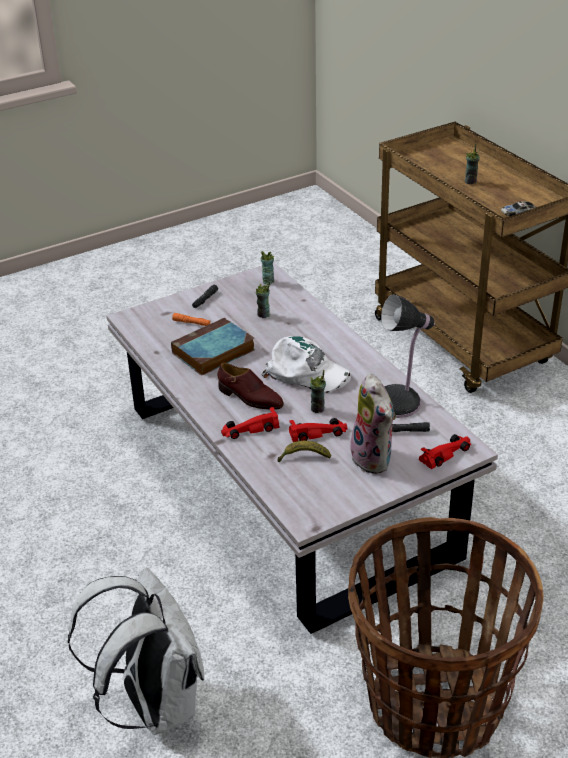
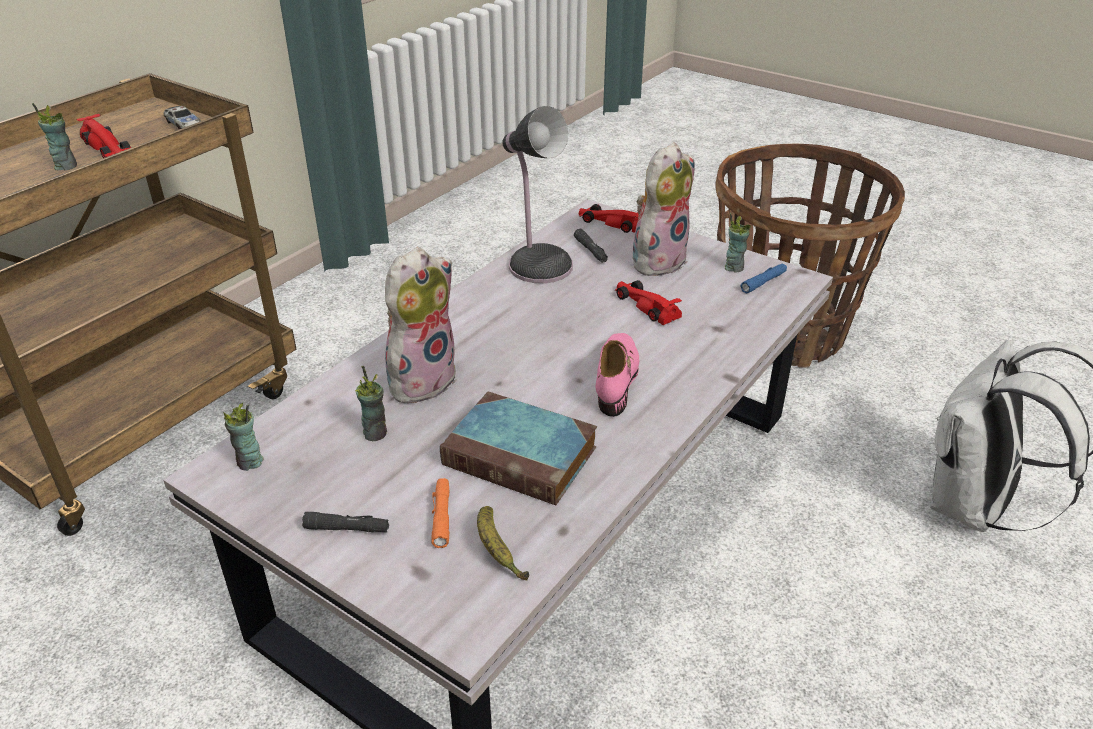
camera: 115 degrees left, 0 degrees up
brown shoe [217,363,284,410] -> pink shoe [595,333,639,417]
red toy car [221,407,279,439] -> red toy car moved to [76,114,131,158]
white cap [261,336,351,393] -> none
banana [277,441,331,462] -> banana moved to [477,506,529,581]
cup [310,370,326,413] -> cup moved to [725,213,751,273]
none -> plush toy [385,247,457,404]
none -> blue flashlight [741,263,787,293]

